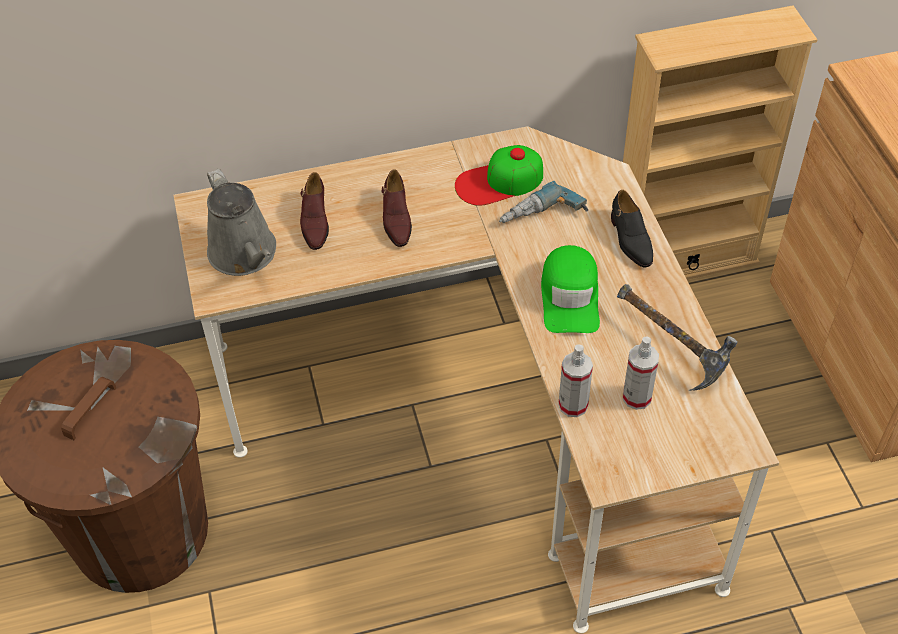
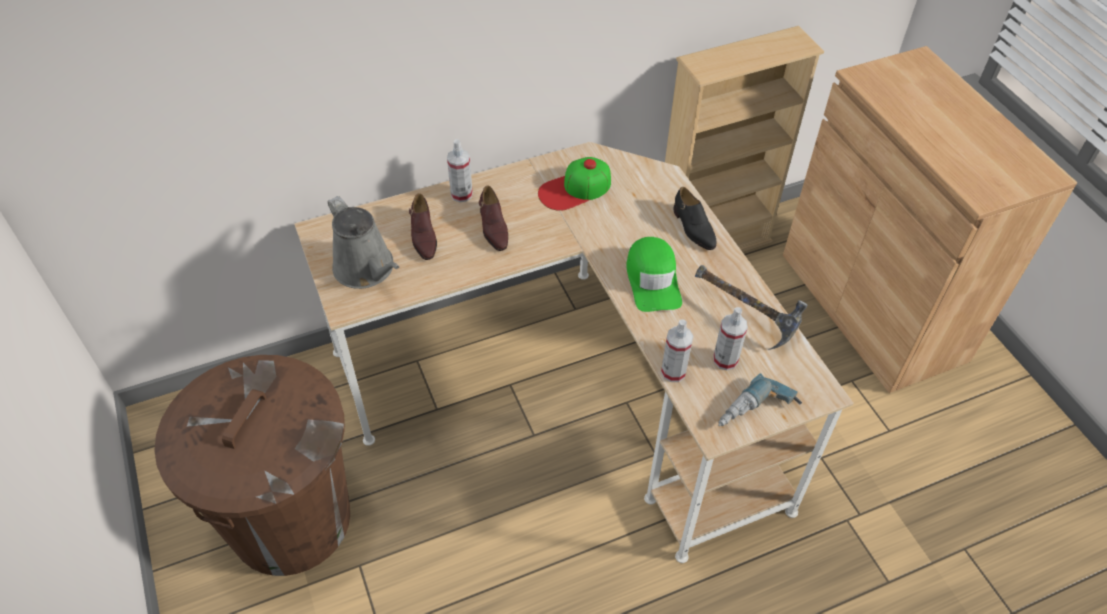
camera: 10 degrees left, 0 degrees up
power drill [499,181,589,223] -> power drill moved to [718,373,802,426]
none -> spray bottle [447,139,473,202]

